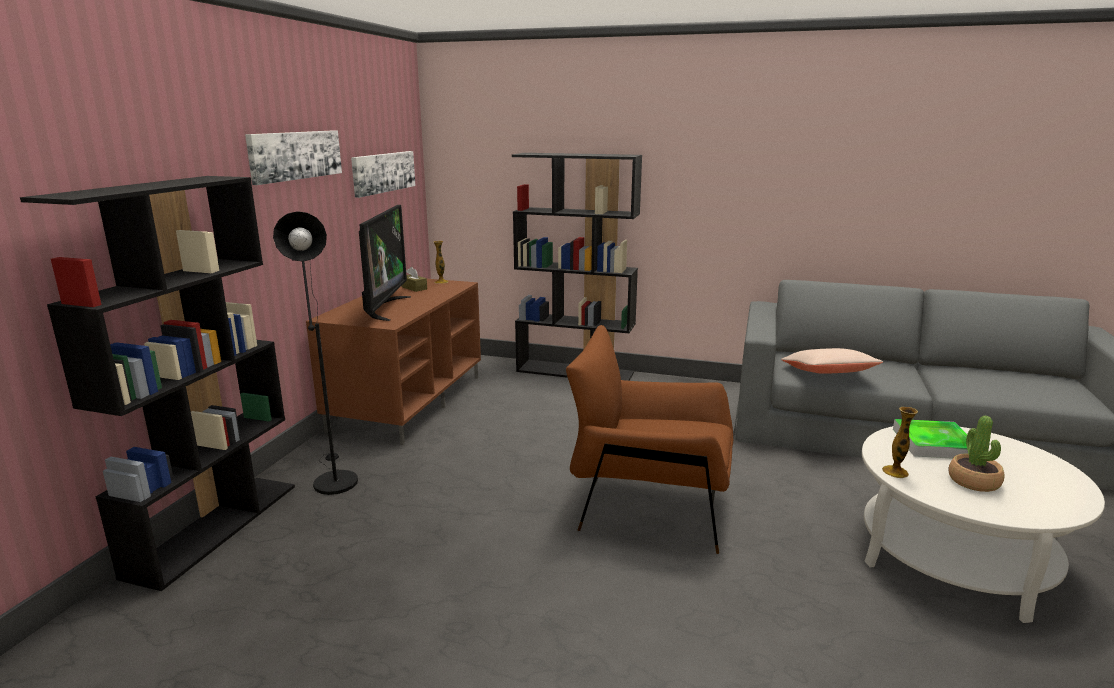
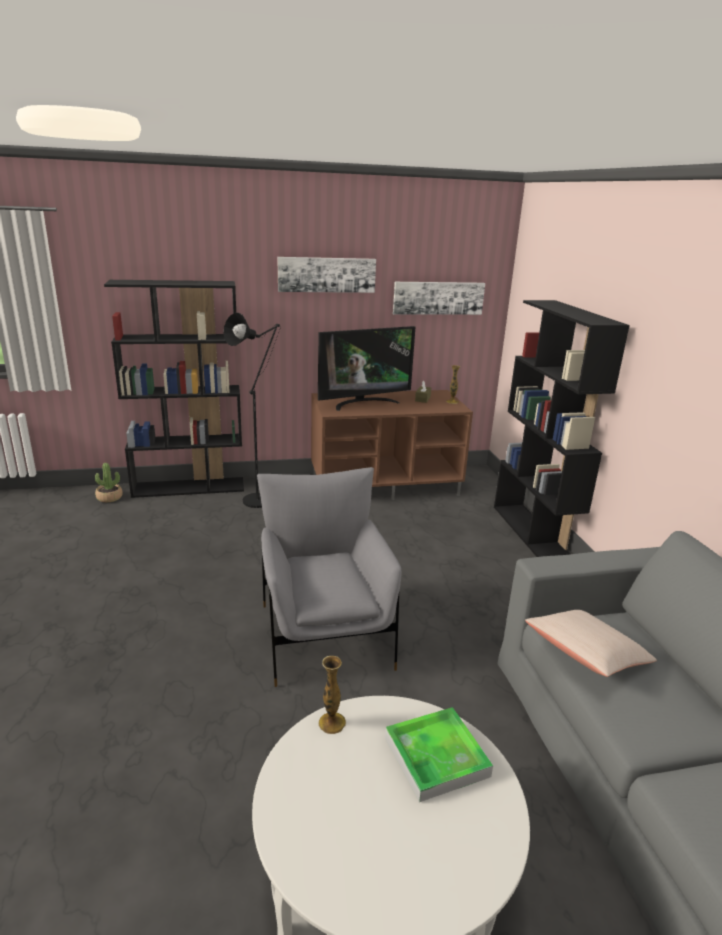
camera: 60 degrees right, 5 degrees up
brown armchair [566,325,733,554] -> grey armchair [257,467,401,687]
potted plant [949,416,1005,492] -> potted plant moved to [95,463,123,502]

